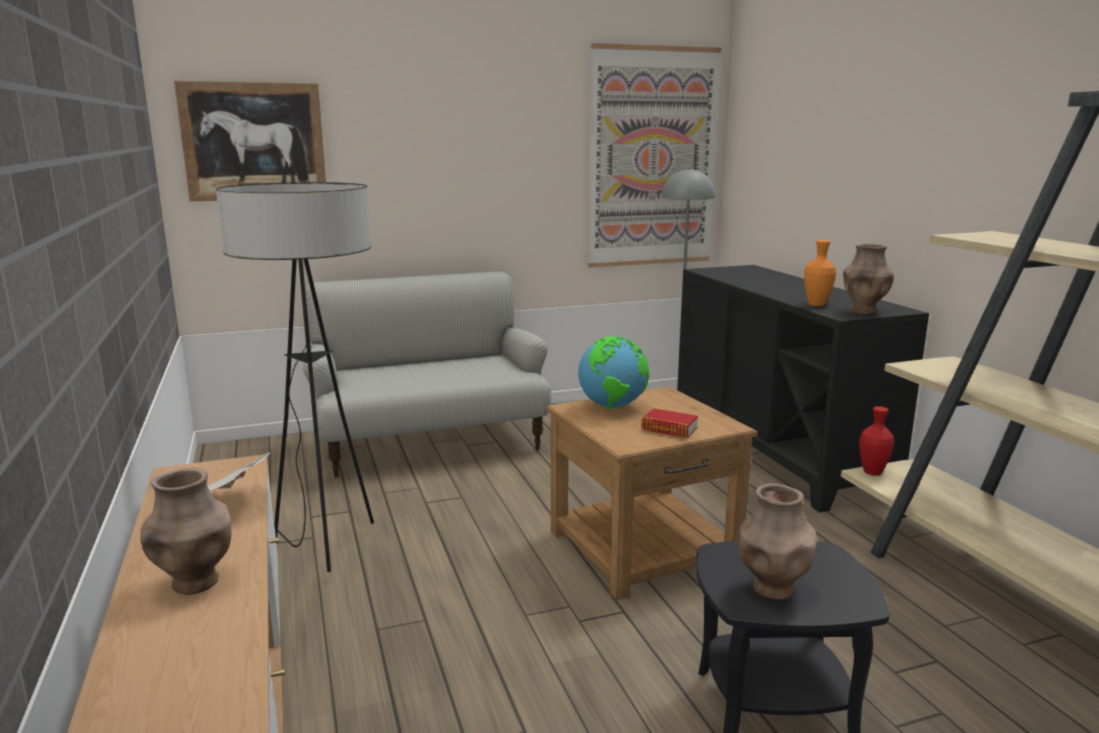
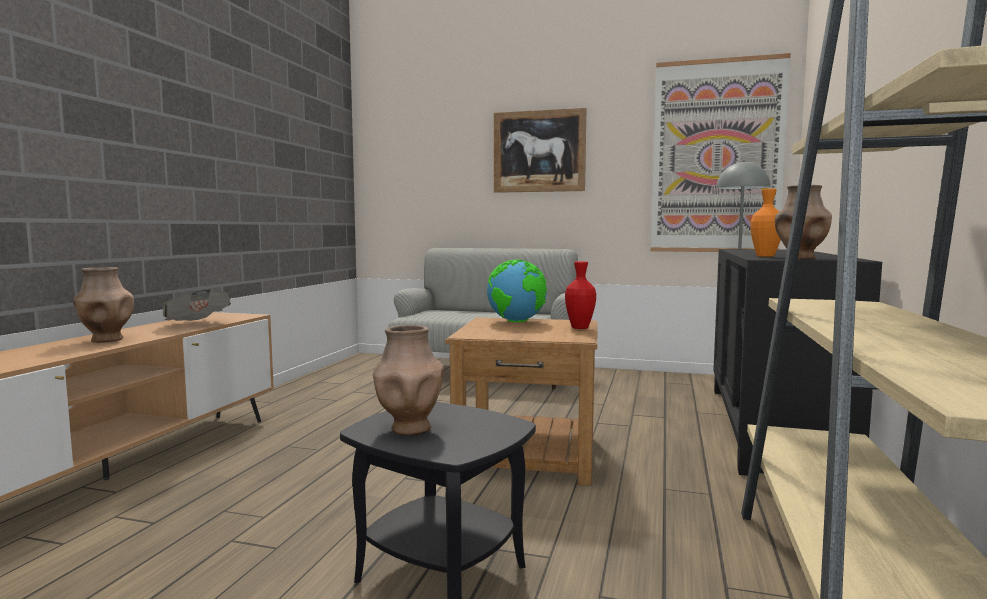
camera: 35 degrees right, 10 degrees down
picture [174,81,326,201] -> picture moved to [494,108,586,193]
floor lamp [216,182,374,572] -> none
book [641,408,698,438] -> none
red vase [859,406,894,476] -> red vase moved to [565,261,596,329]

